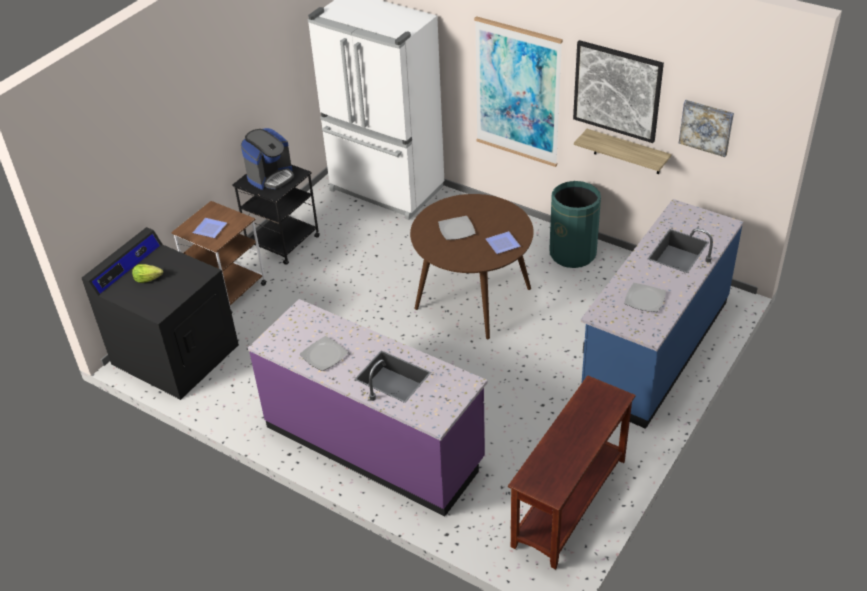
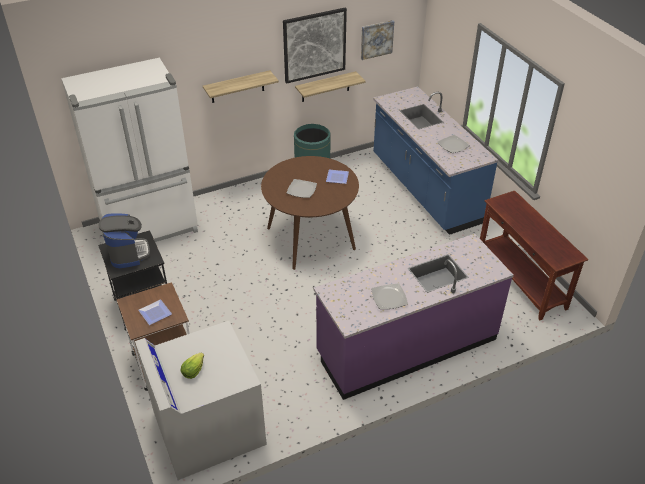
camera: 60 degrees left, 0 degrees up
black washing machine [82,227,239,400] -> white washing machine [135,321,267,480]
picture [474,16,563,167] -> shelf [203,70,279,103]

